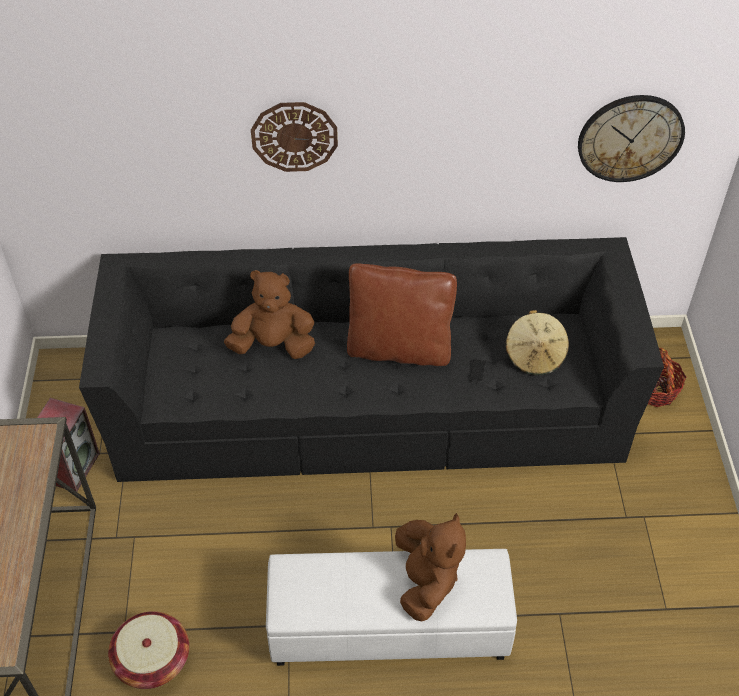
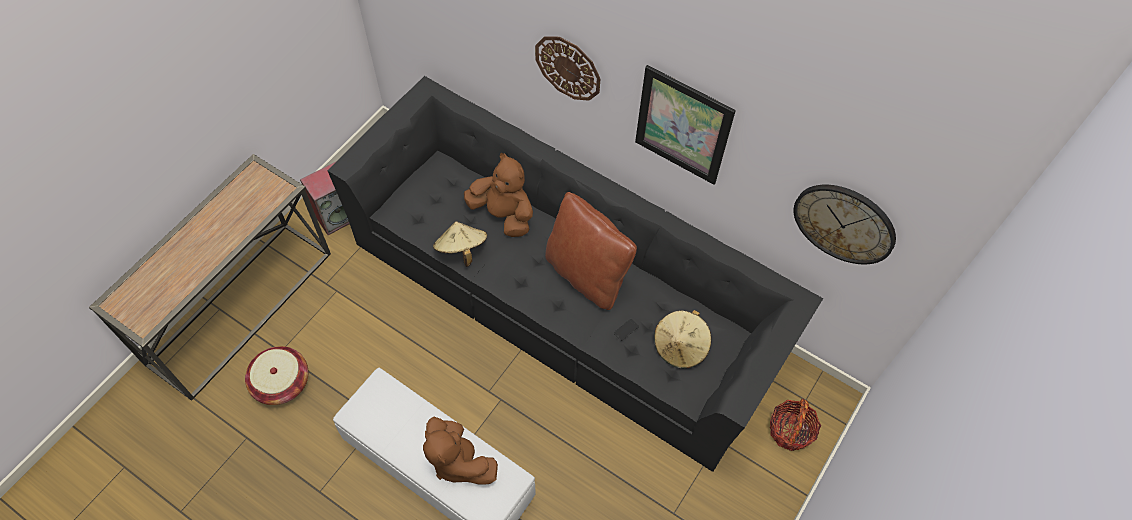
camera: 35 degrees right, 10 degrees up
brown plush toy [395,513,466,622] -> brown plush toy turned 105 degrees clockwise [423,417,498,485]
none -> beige hat [433,221,487,267]
none -> picture [635,65,736,185]

